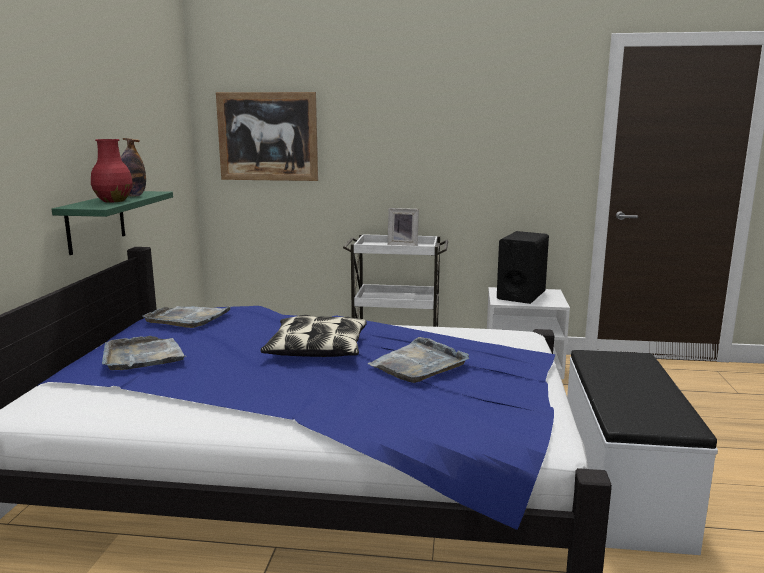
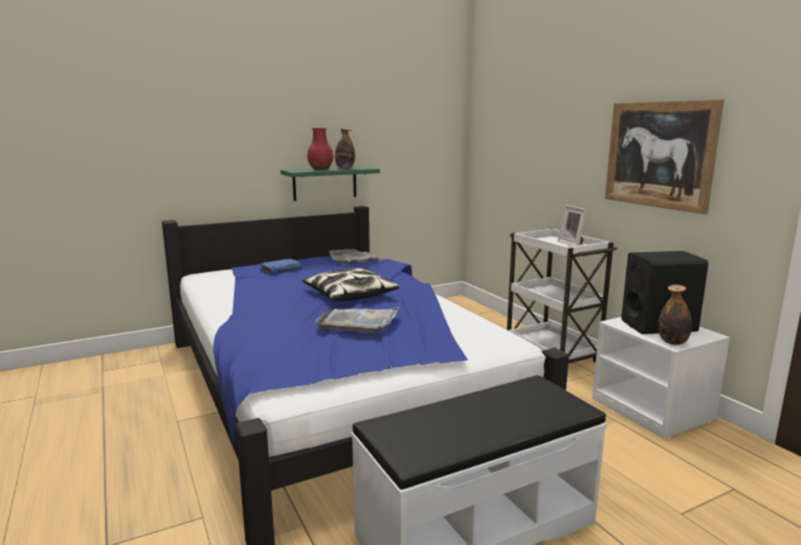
camera: 55 degrees right, 0 degrees up
grey tray [102,336,186,370] -> blue book [260,259,302,274]
picture [216,92,318,181] -> picture moved to [605,99,724,214]
none -> bottle [658,285,692,345]

